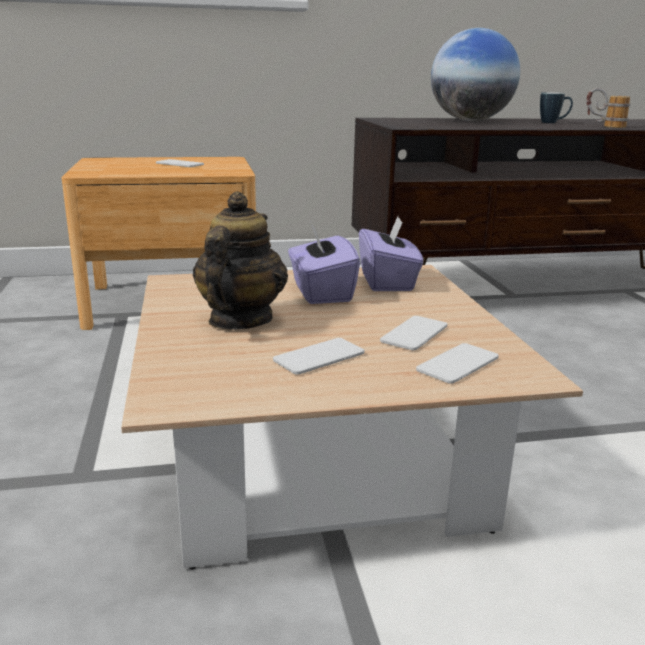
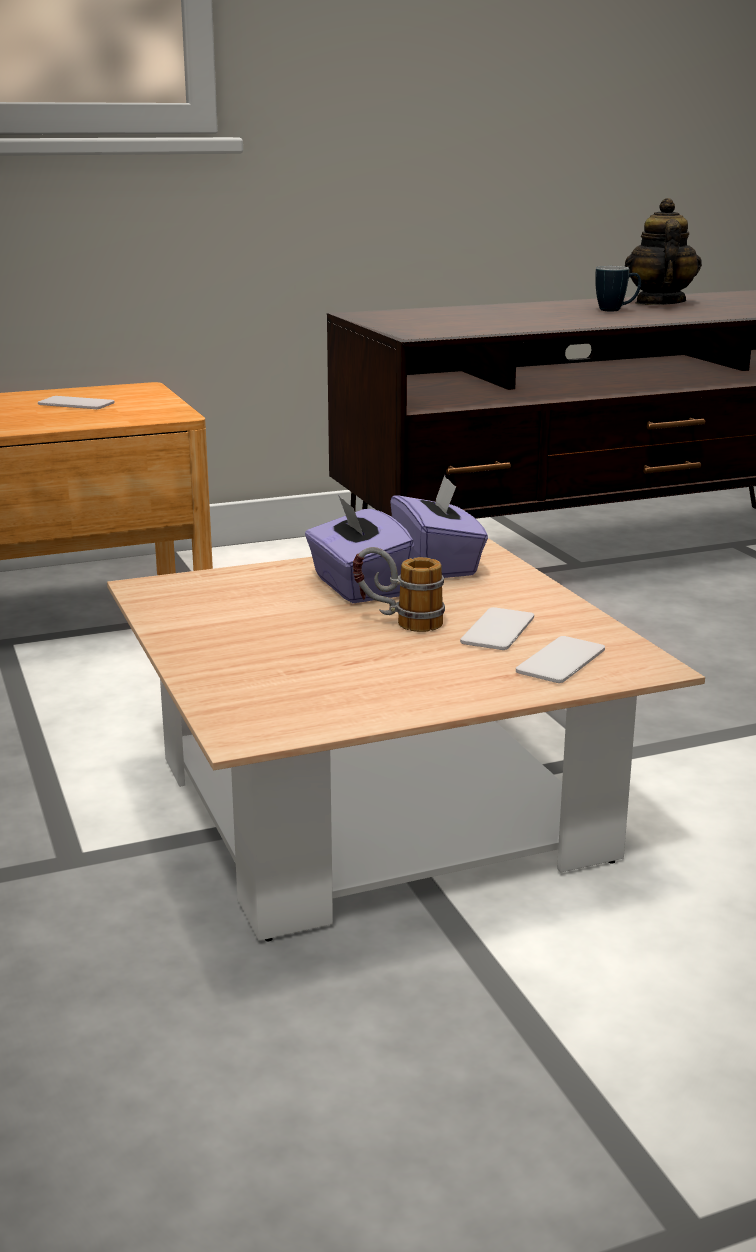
camera: 10 degrees left, 0 degrees up
teapot [193,191,288,330] -> teapot moved to [625,198,702,305]
phone [273,338,365,374] -> none
globe [431,28,520,121] -> none
mug [586,88,630,128] -> mug moved to [353,547,445,632]

